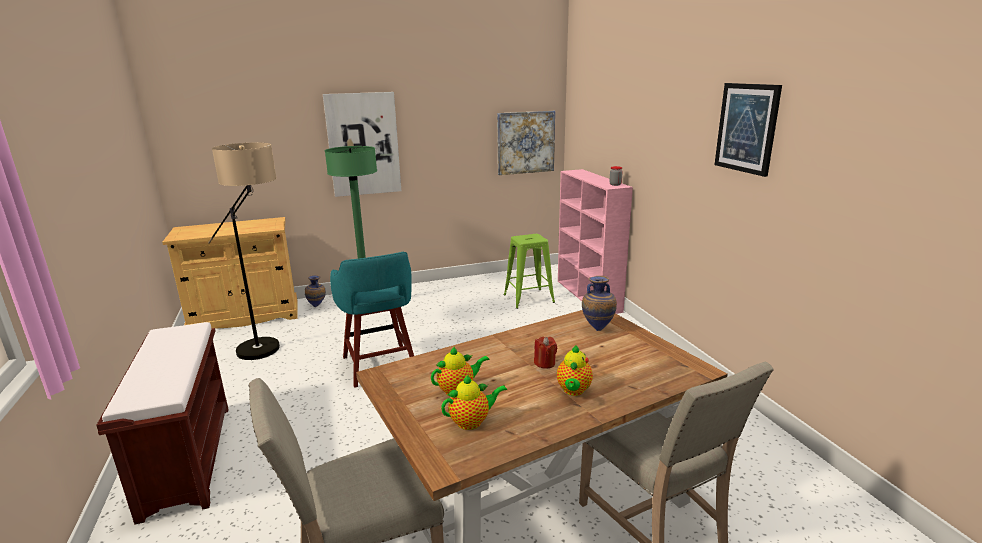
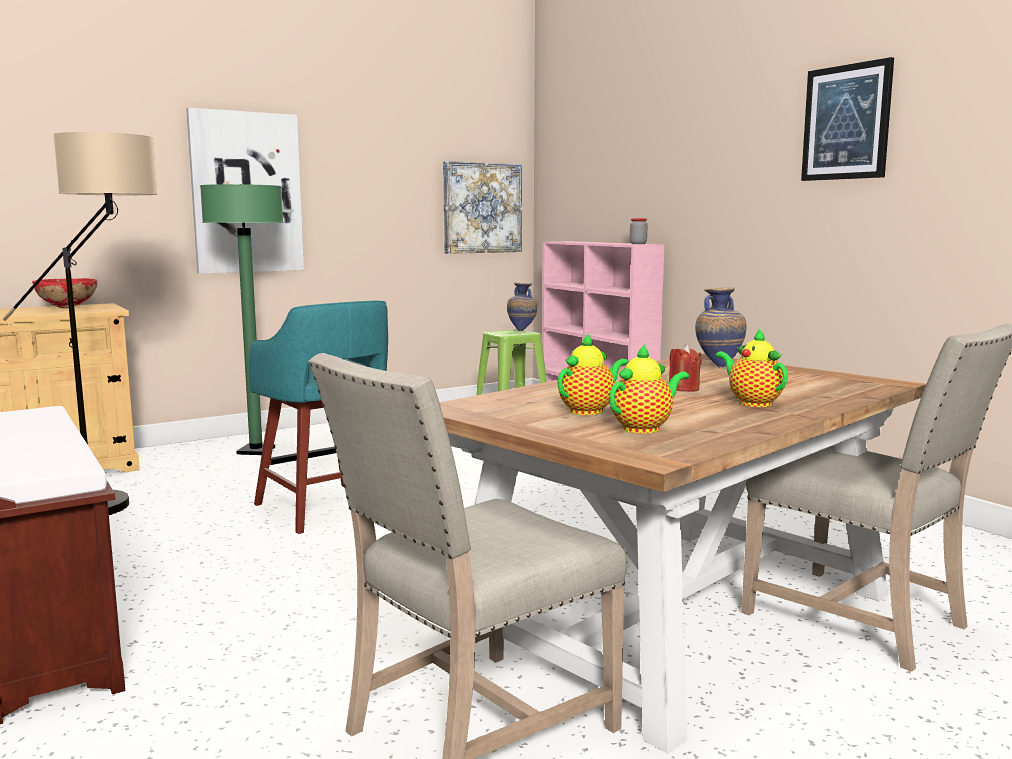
camera: 15 degrees left, 10 degrees down
vase [305,275,326,307] -> vase moved to [507,283,537,331]
teapot [557,345,593,396] -> teapot turned 150 degrees clockwise [716,328,788,407]
none -> red bowl [32,278,97,308]

